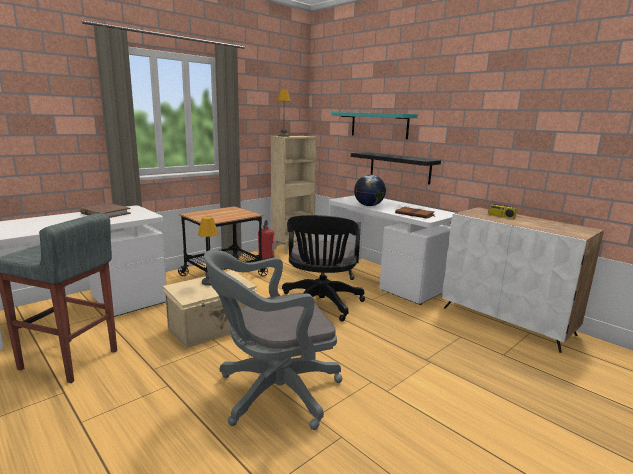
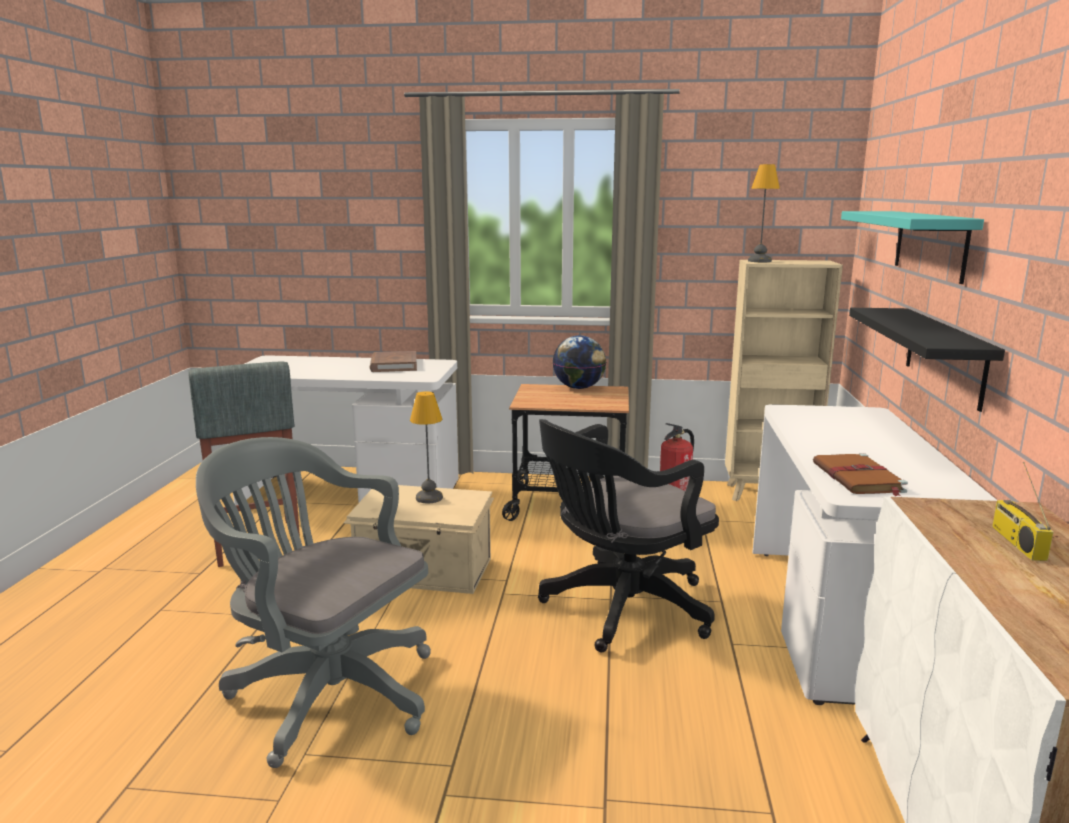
camera: 50 degrees right, 0 degrees up
globe [354,175,386,206] -> globe moved to [552,335,606,389]

